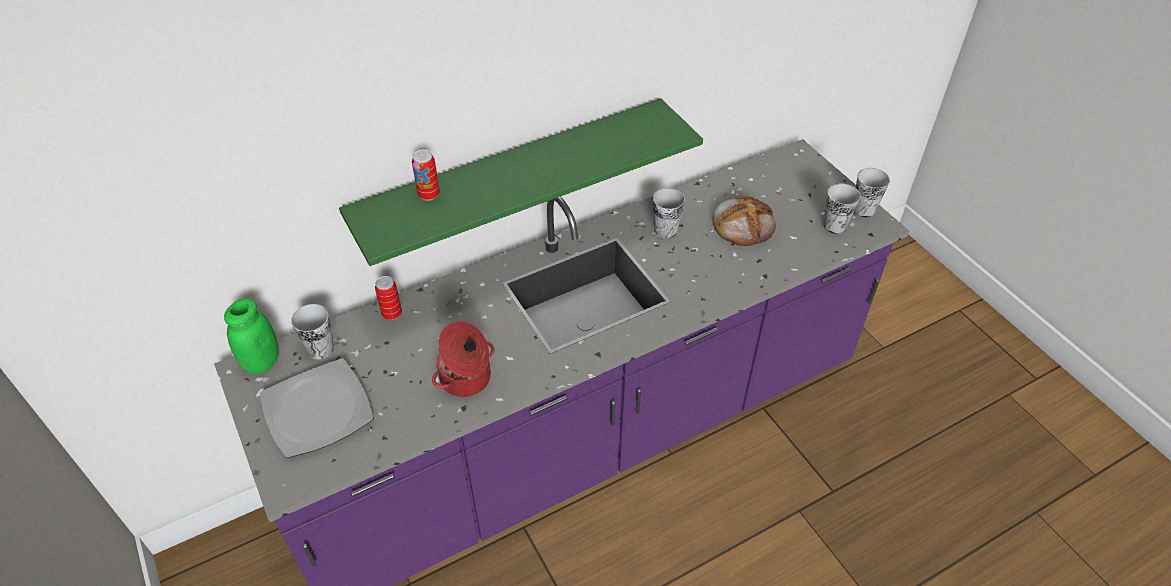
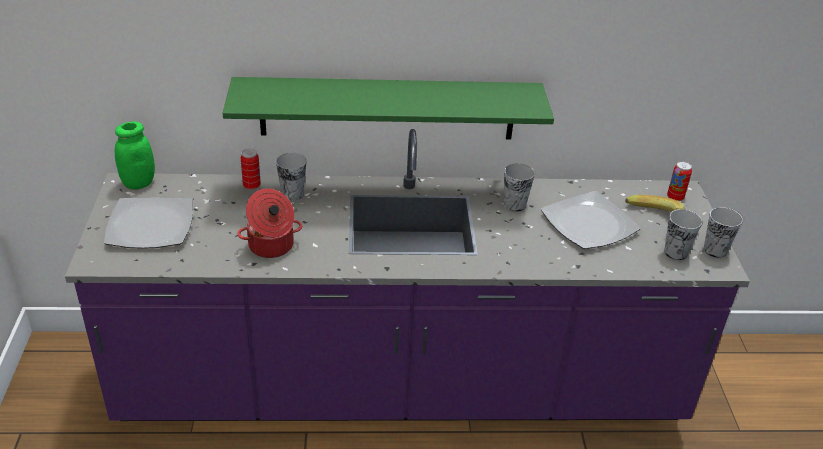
camera: 25 degrees right, 10 degrees down
cup [291,304,334,359] -> cup moved to [276,153,307,201]
can [412,149,440,201] -> can moved to [667,161,692,201]
bread [712,196,776,246] -> plate [541,191,640,249]
none -> banana [625,195,685,212]

